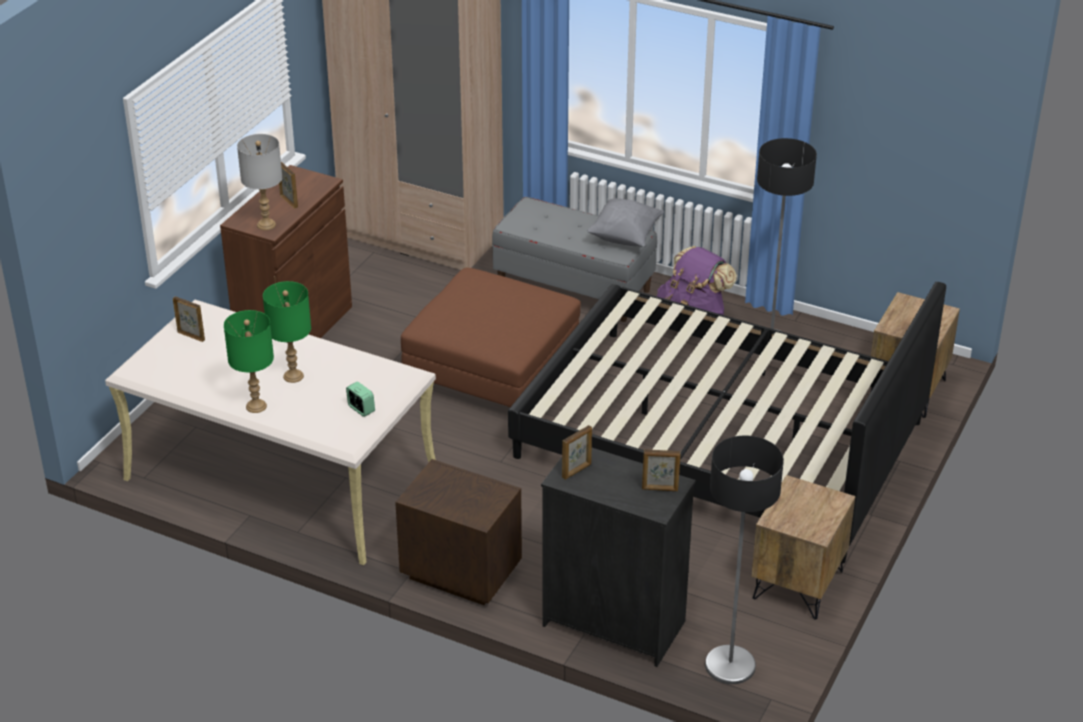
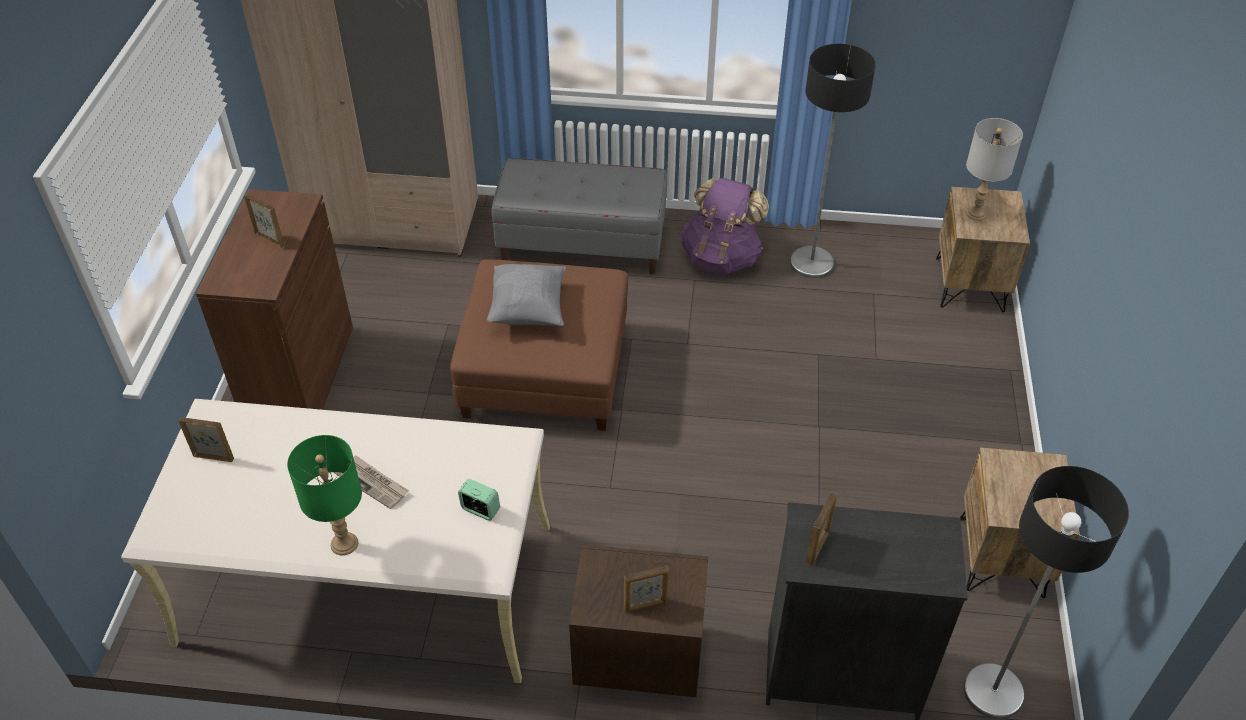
camera: 20 degrees left, 10 degrees up
grey table lamp [237,134,282,230] -> grey table lamp moved to [966,118,1023,221]
green table lamp [263,281,311,383] -> newspaper [334,455,409,509]
black bed [508,282,946,563] -> none
grey pillow [587,198,664,247] -> grey pillow moved to [487,264,566,326]
picture frame [642,449,681,491] -> picture frame moved to [624,566,669,612]

